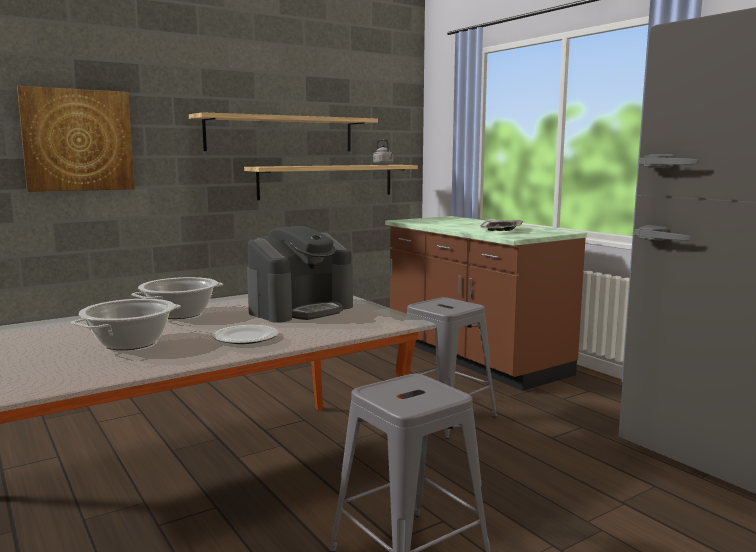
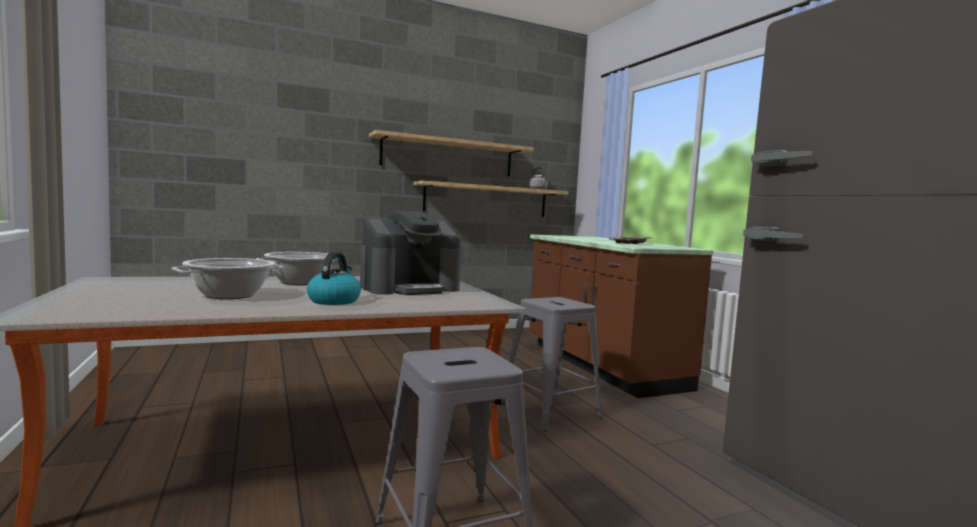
camera: 10 degrees right, 5 degrees down
picture [17,86,134,192] -> none
plate [213,325,278,344] -> kettle [307,252,361,305]

